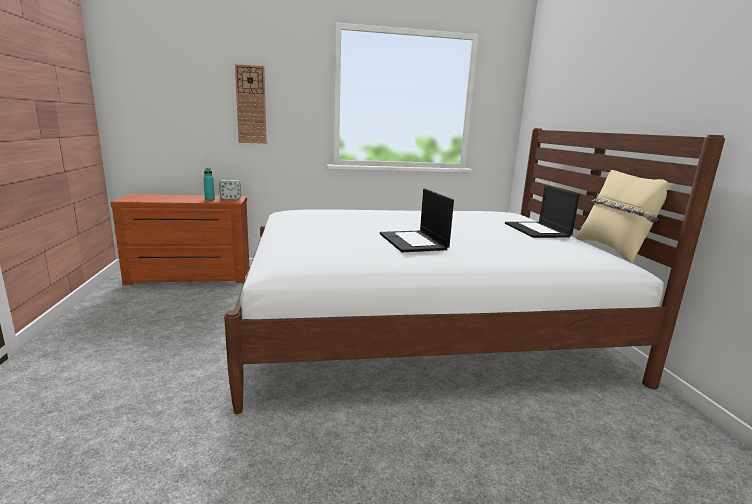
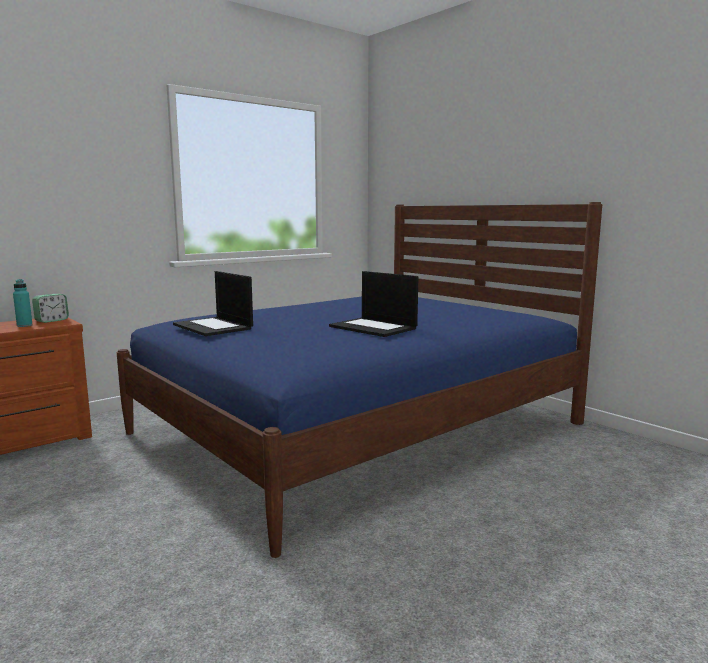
camera: 30 degrees left, 5 degrees down
white bed [224,128,725,414] -> blue bed [117,202,602,558]
wall clock [235,64,267,144] -> none
laptop [505,186,580,238] -> laptop moved to [173,271,253,336]
beige pillow [576,170,674,263] -> none

